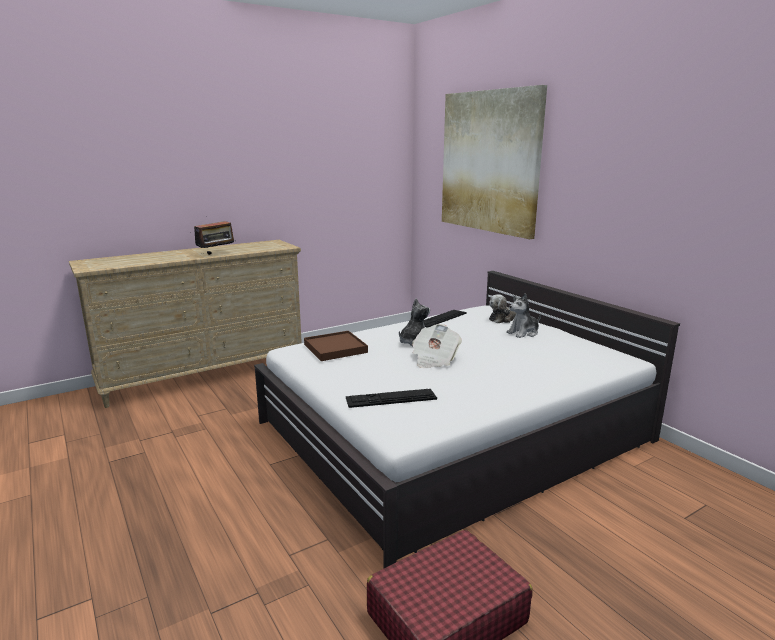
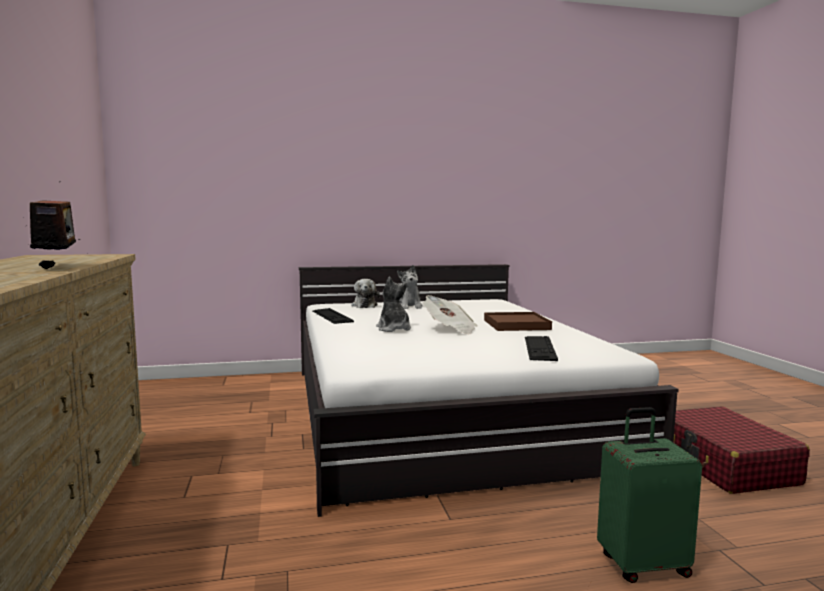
camera: 70 degrees left, 10 degrees down
brown tray [304,331,368,361] -> brown tray moved to [484,312,552,331]
picture [442,85,547,239] -> none
none -> green suitcase [597,407,702,583]

